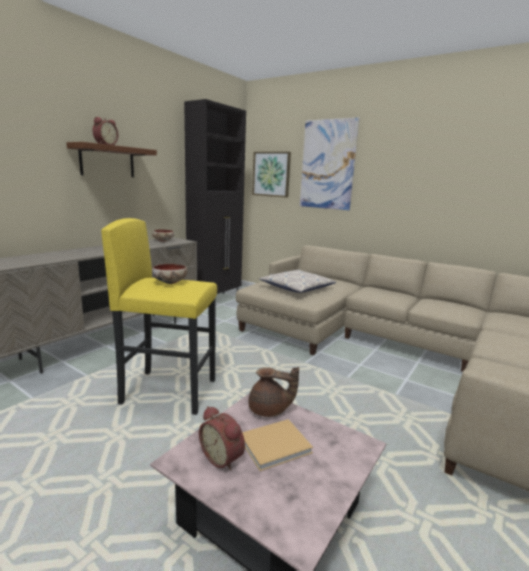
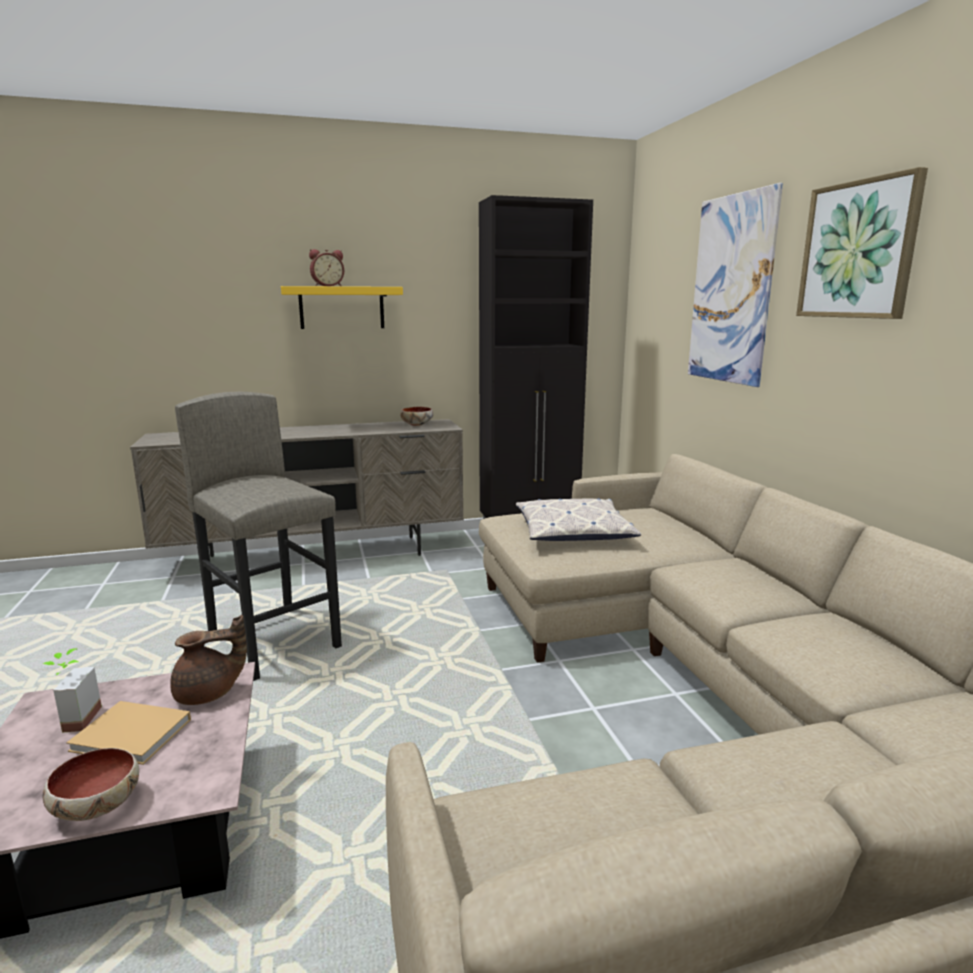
camera: 40 degrees right, 0 degrees up
brown shelf [67,142,157,177] -> yellow shelf [281,286,403,329]
yellow stool [101,218,217,415] -> grey stool [175,392,342,681]
bowl [152,264,188,284] -> bowl moved to [42,748,139,821]
alarm clock [199,406,245,471] -> potted plant [43,648,102,732]
brown teapot [248,367,299,417] -> brown teapot turned 75 degrees counterclockwise [170,615,247,705]
picture [252,152,291,198] -> picture moved to [796,167,928,319]

